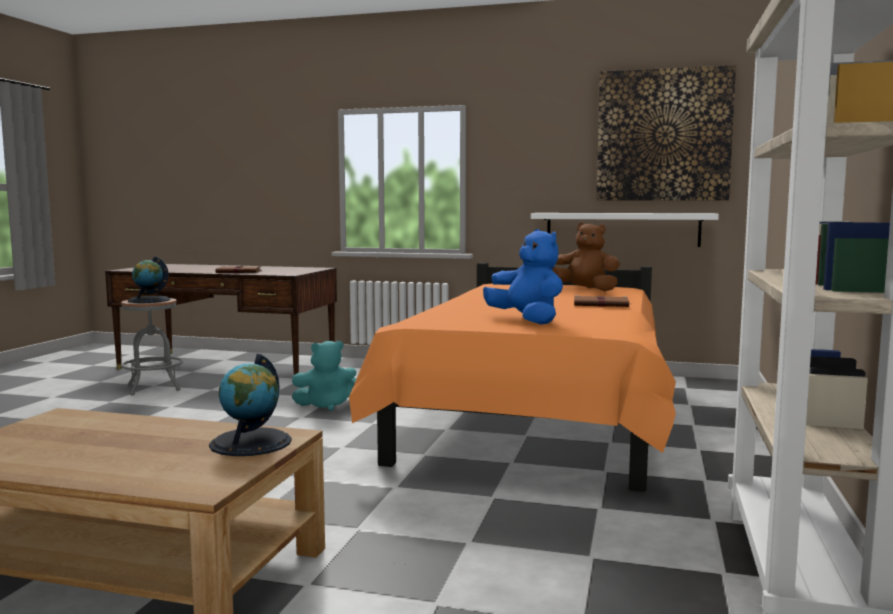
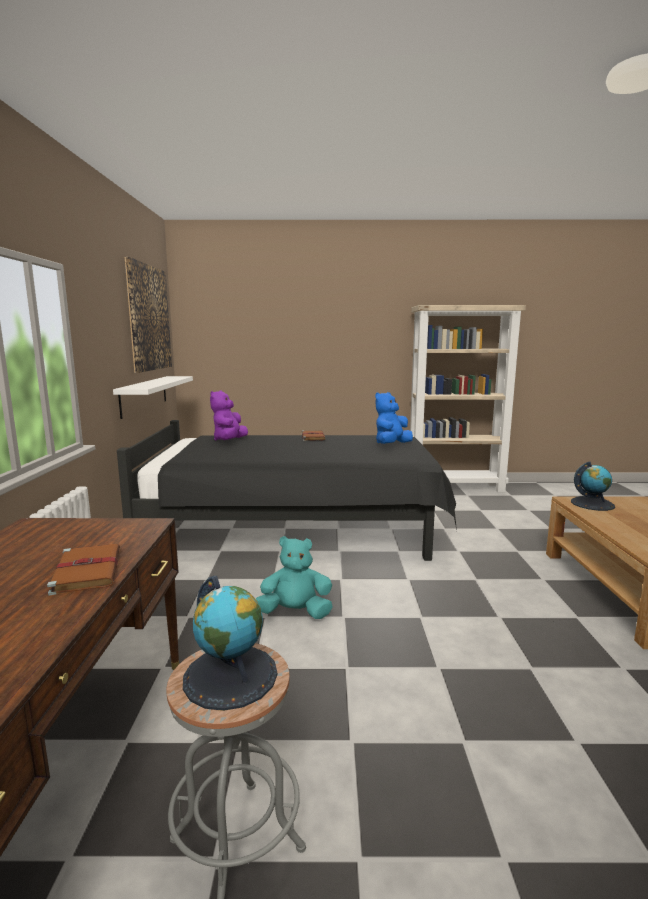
camera: 105 degrees left, 5 degrees up
turquoise plush toy [292,341,357,411] -> turquoise plush toy turned 60 degrees counterclockwise [256,536,333,619]
orange bed [349,263,676,491] -> black bed [117,420,457,561]
brown plush toy [552,222,620,291] -> purple plush toy [210,390,248,441]

